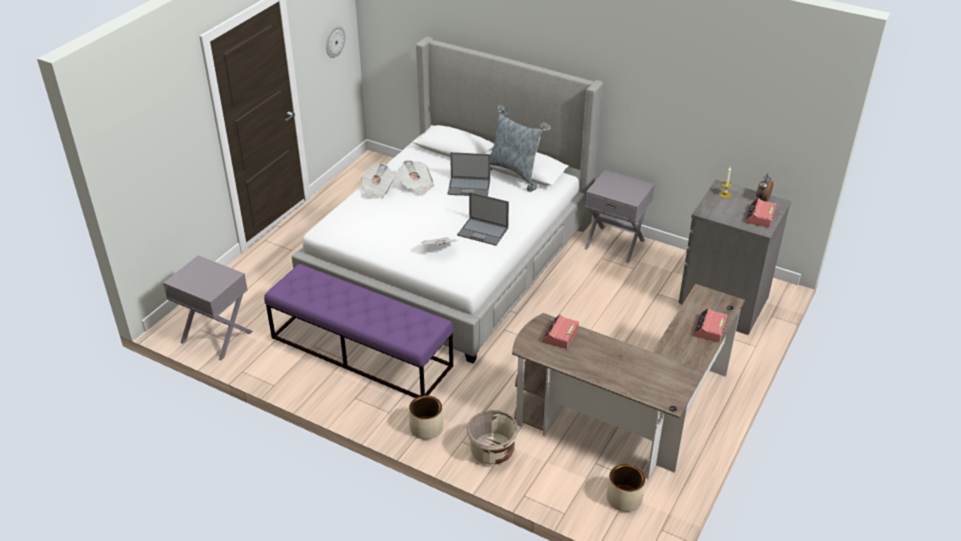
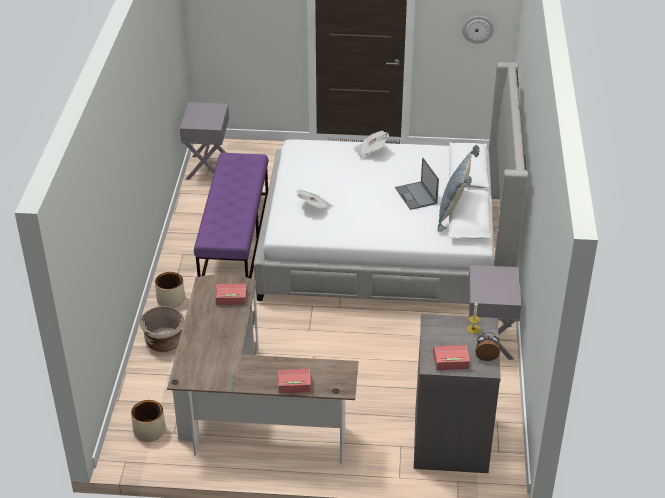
camera: 65 degrees right, 0 degrees up
newspaper [398,160,434,196] -> none
laptop [457,192,509,246] -> none

